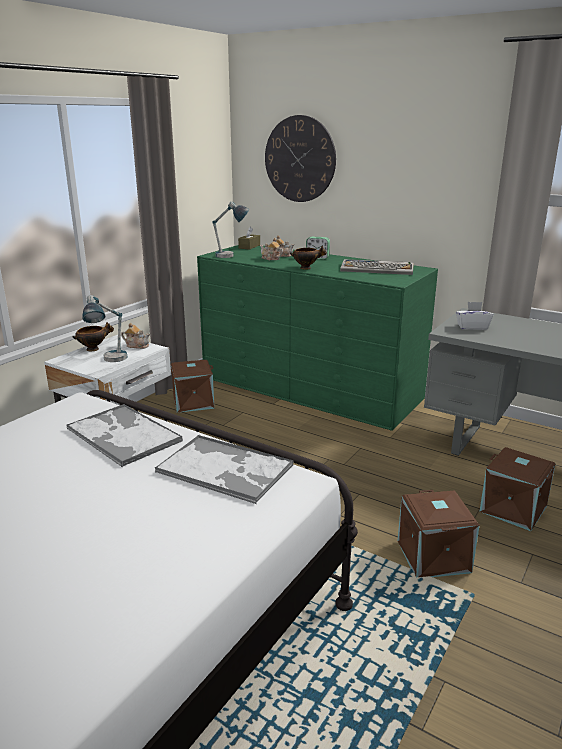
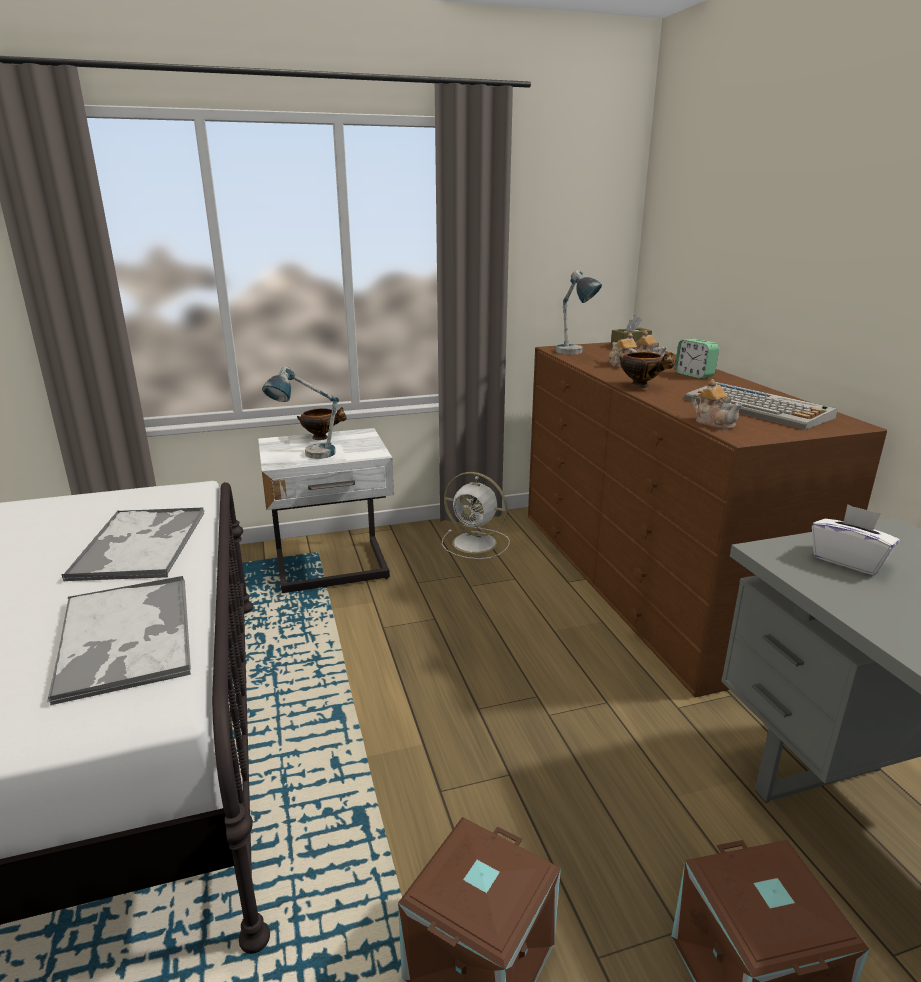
camera: 40 degrees right, 0 degrees up
teapot [121,323,150,349] -> teapot moved to [692,379,742,429]
brown storage box [171,360,214,413] -> white fan [442,472,510,559]
green dresser [197,245,438,431] -> brown dresser [528,342,887,698]
wall clock [265,115,336,202] -> none

